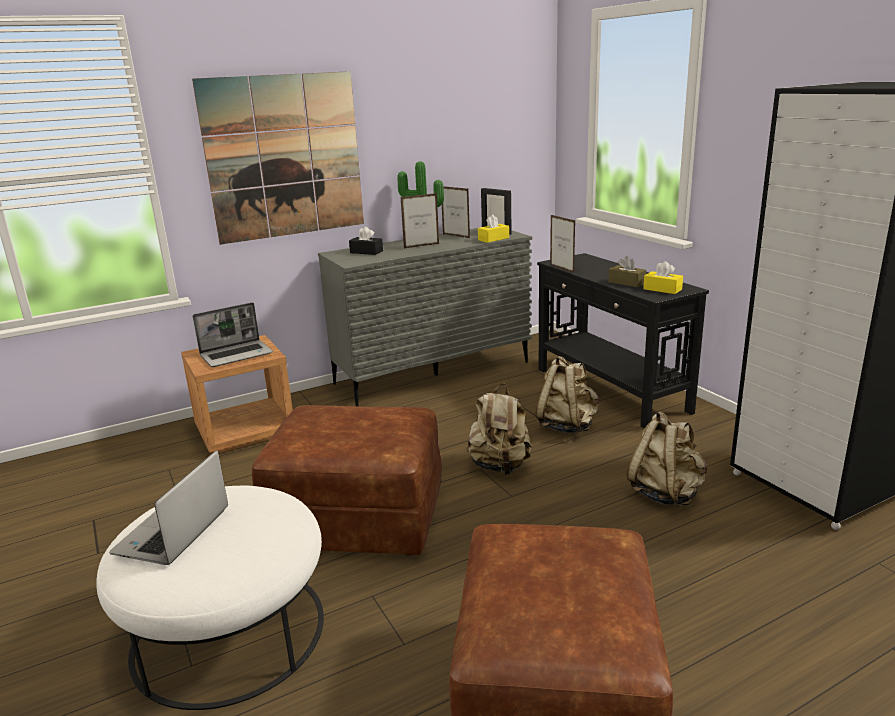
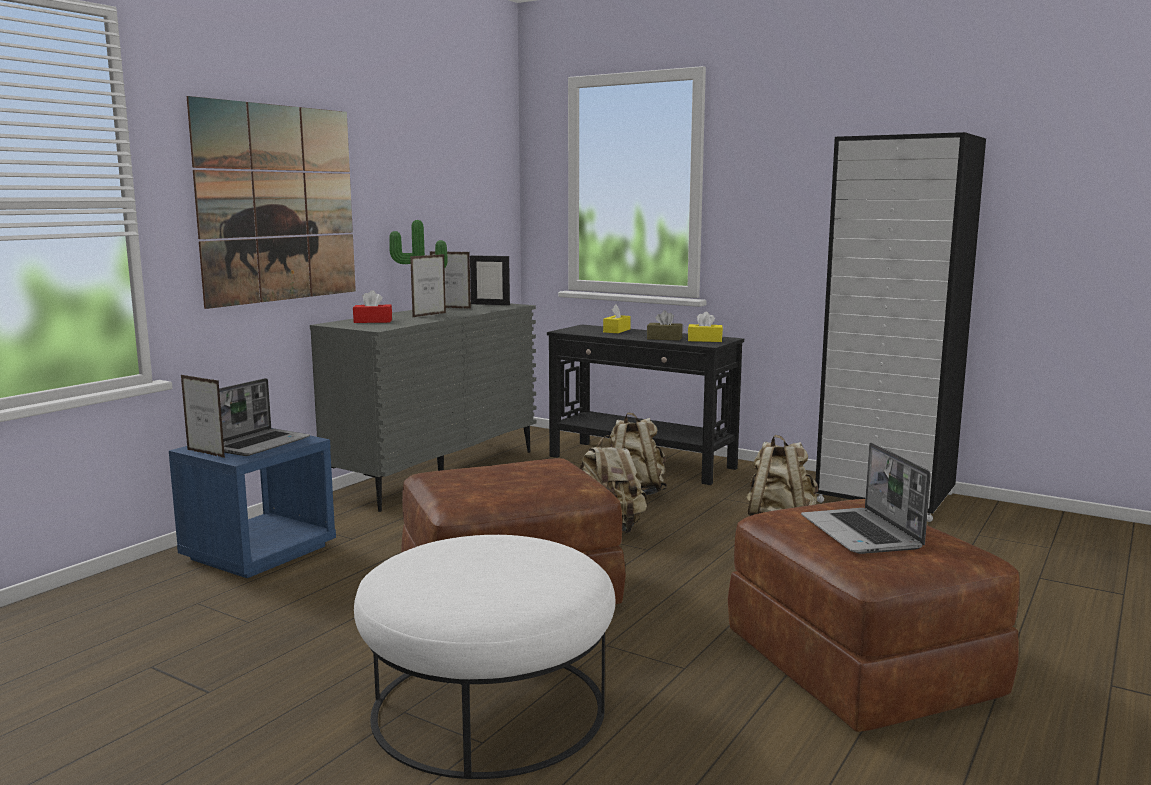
camera: 30 degrees left, 10 degrees down
laptop [109,451,228,565] -> laptop moved to [801,443,931,554]
brown nightstand [181,335,293,453] -> blue nightstand [169,428,336,578]
black tissue box [349,227,383,255] -> red tissue box [353,290,392,323]
yellow tissue box [478,215,509,243] -> yellow tissue box moved to [603,304,631,333]
picture frame [550,215,575,273] -> picture frame moved to [181,375,225,458]

